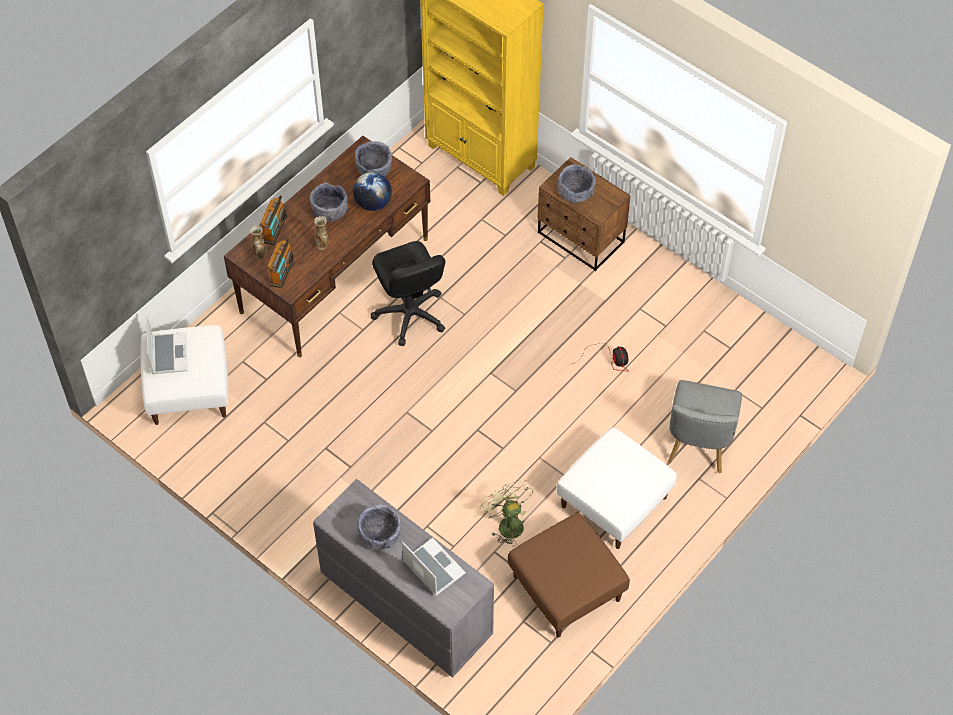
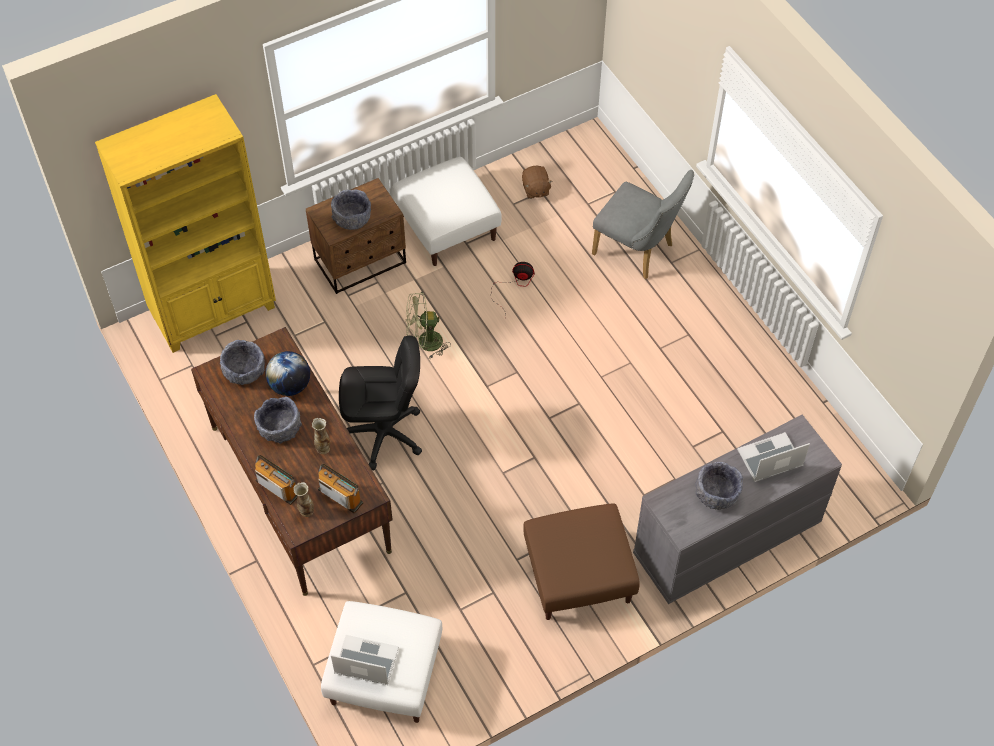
camera: 70 degrees left, 0 degrees up
green fan [480,480,533,546] -> green fan moved to [406,292,451,359]
brown ottoman [508,513,630,638] -> brown ottoman moved to [523,504,640,620]
white ottoman [556,427,677,549] -> white ottoman moved to [392,157,502,266]
none -> brown plush toy [522,166,553,199]

